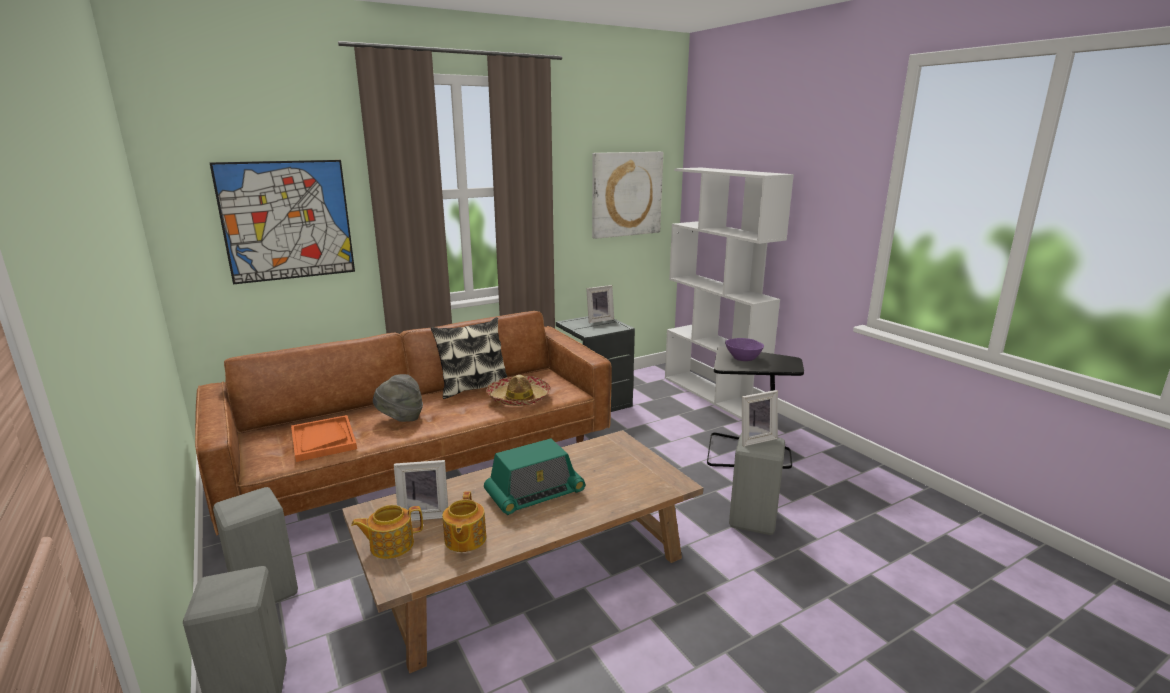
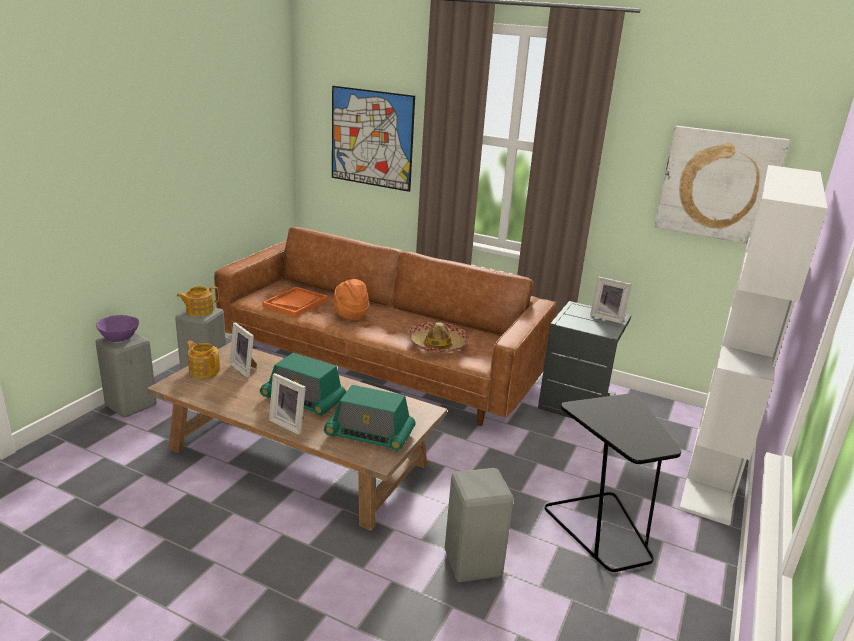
camera: 55 degrees right, 5 degrees up
grey hat [373,374,423,422] -> orange hat [333,279,369,320]
pillow [431,317,507,399] -> none
teapot [442,491,486,552] -> teapot moved to [177,286,219,316]
purple bowl [725,338,764,361] -> purple bowl moved to [96,315,139,342]
picture frame [742,390,778,446] -> picture frame moved to [269,373,306,435]
none -> radio [324,385,416,451]

